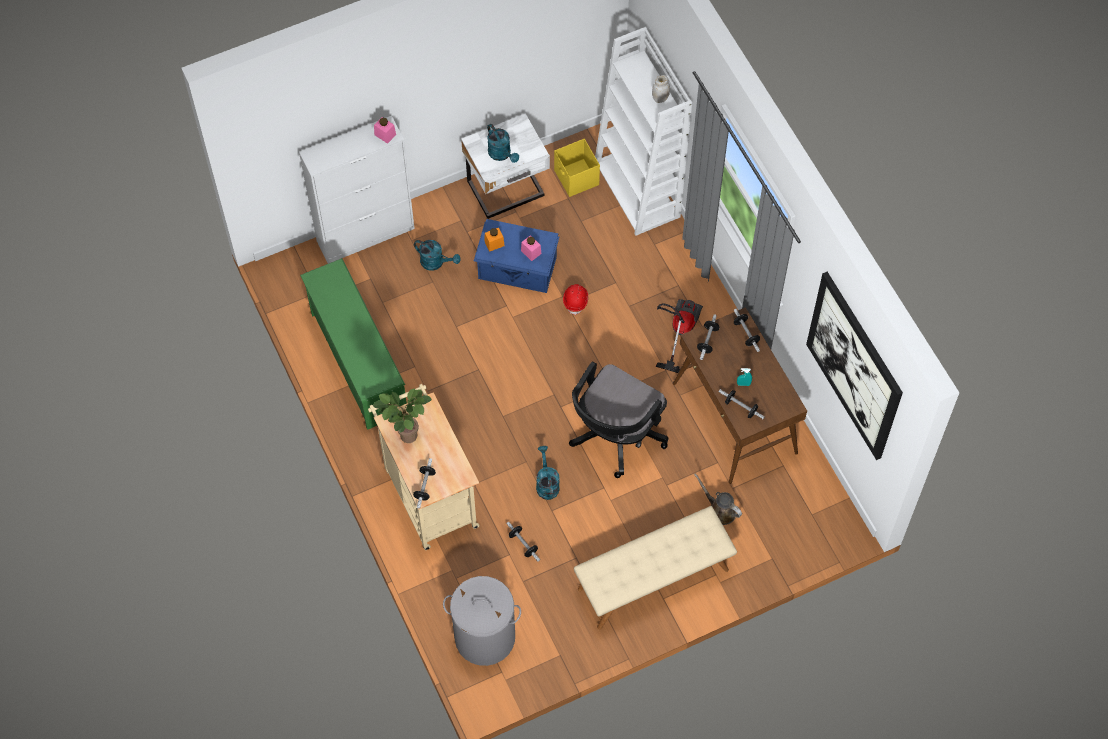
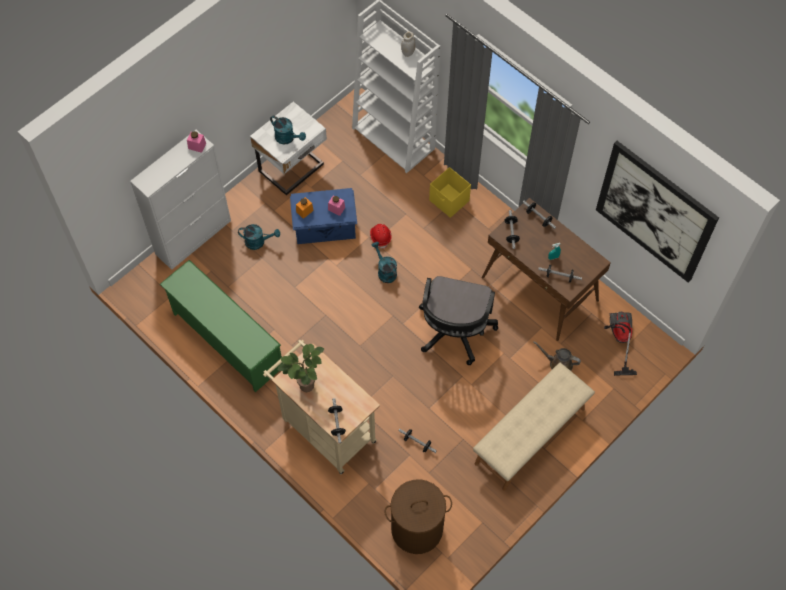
camera: 20 degrees left, 0 degrees up
grey laundry basket [443,576,521,666] -> brown laundry basket [384,479,452,554]
turquoise watering can [536,446,560,500] -> turquoise watering can moved to [371,242,397,283]
yellow storage box [554,139,600,197] -> yellow storage box moved to [429,167,471,218]
vacuum cleaner [656,299,703,373] -> vacuum cleaner moved to [604,312,637,376]

